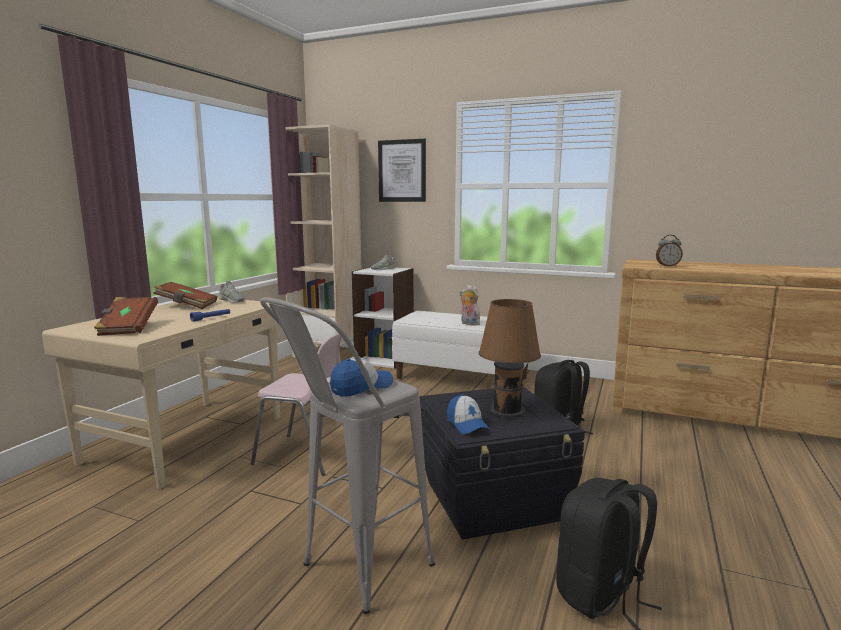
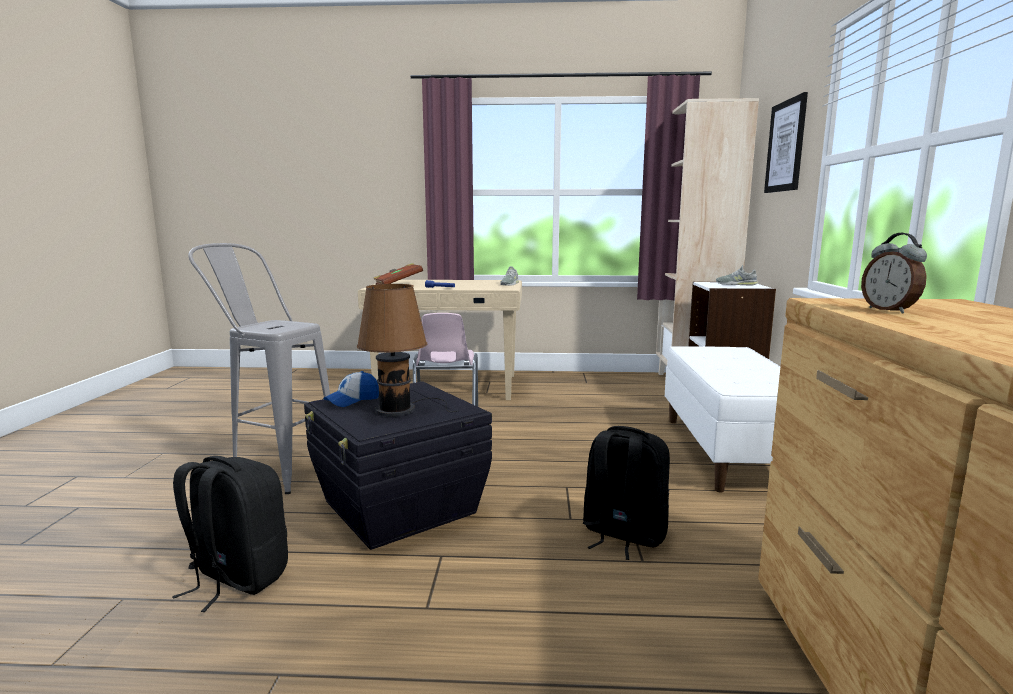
camera: 70 degrees right, 0 degrees up
brown book [153,282,217,309] -> none
cap [330,357,393,397] -> none
plush toy [459,285,480,326] -> none

